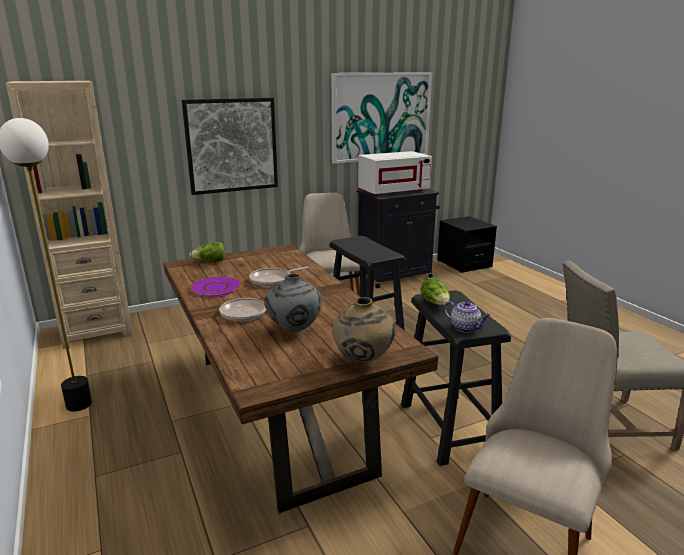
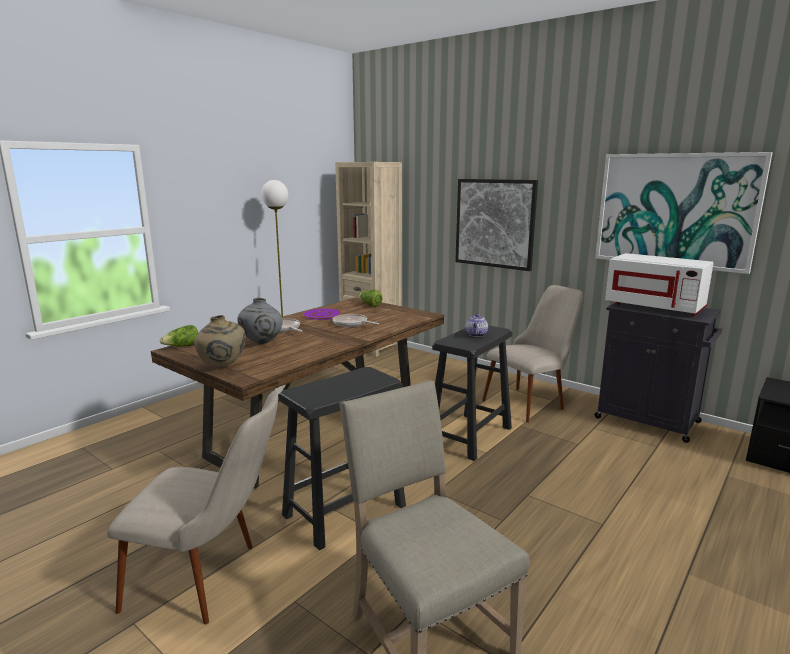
camera: 65 degrees right, 5 degrees down
lettuce [421,277,450,305] -> lettuce moved to [160,325,198,347]
teapot [444,301,490,333] -> teapot moved to [466,314,488,337]

